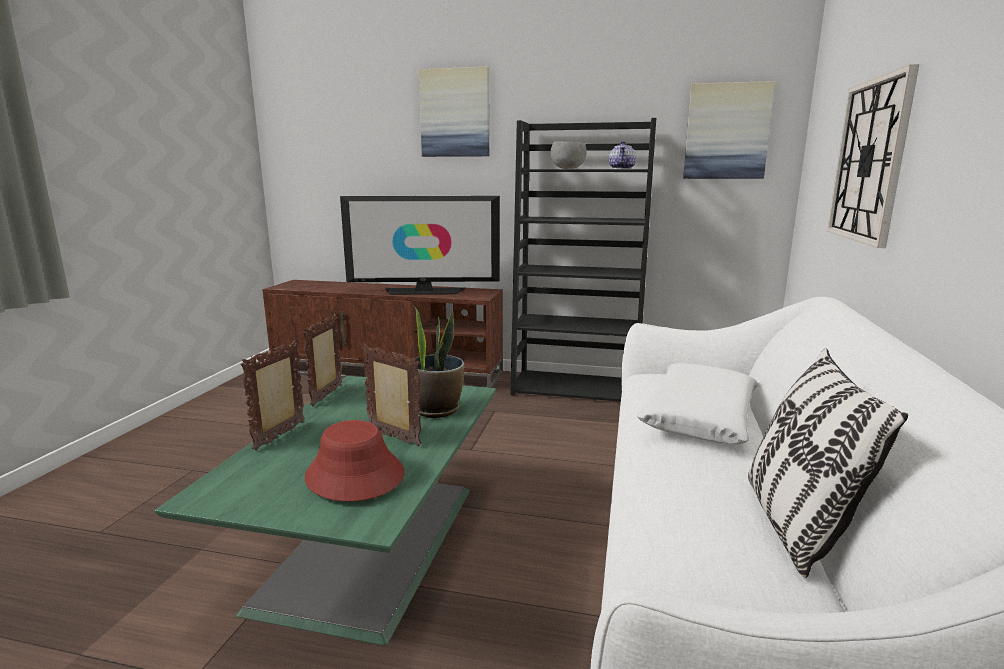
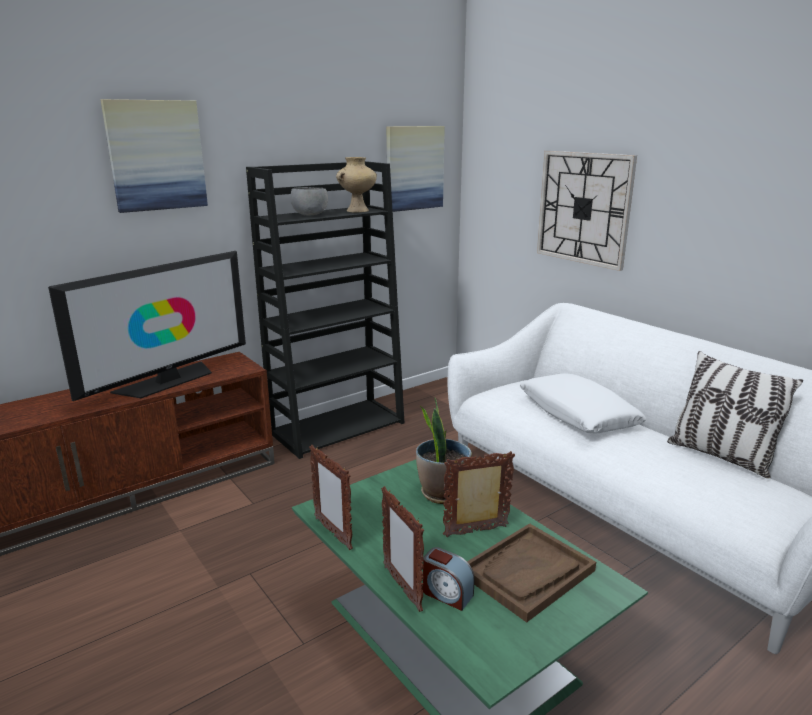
camera: 50 degrees left, 5 degrees up
red hat [305,420,404,501] -> brown tray [467,523,596,623]
teapot [609,141,637,169] -> beige vase [336,157,377,212]
none -> alarm clock [423,547,475,611]

